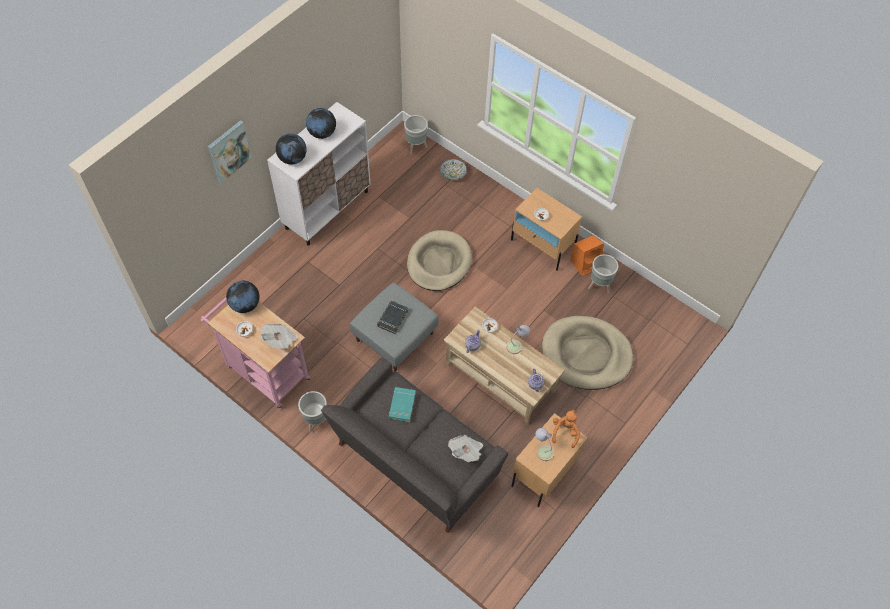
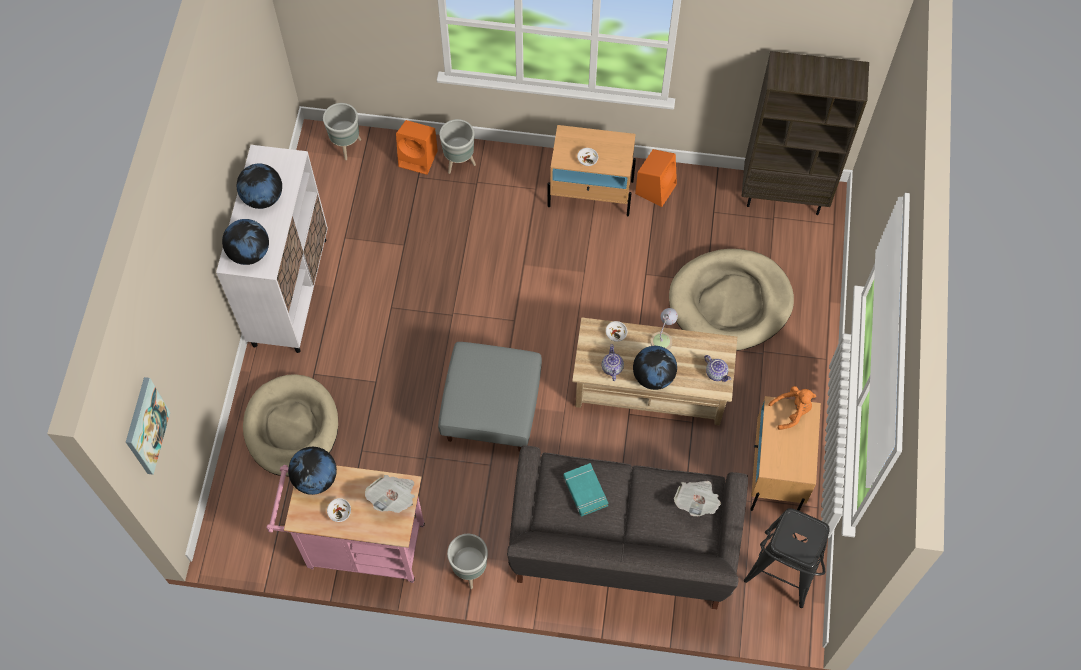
camera: 30 degrees left, 5 degrees up
picture [208,120,252,183] -> picture moved to [126,377,170,475]
black book [377,300,408,334] -> none
beige dog bed [407,230,472,291] -> beige dog bed moved to [243,374,338,476]
bowl [440,159,467,180] -> orange speaker [396,120,438,175]
table lamp [535,428,554,461] -> none
orange plush toy [552,410,580,448] -> orange plush toy turned 90 degrees clockwise [768,386,816,430]
grey planter [588,254,618,293] -> grey planter moved to [439,119,476,174]
none -> globe [633,346,677,390]
none -> brown bookcase [741,51,869,215]
none -> black stool [744,508,830,608]

